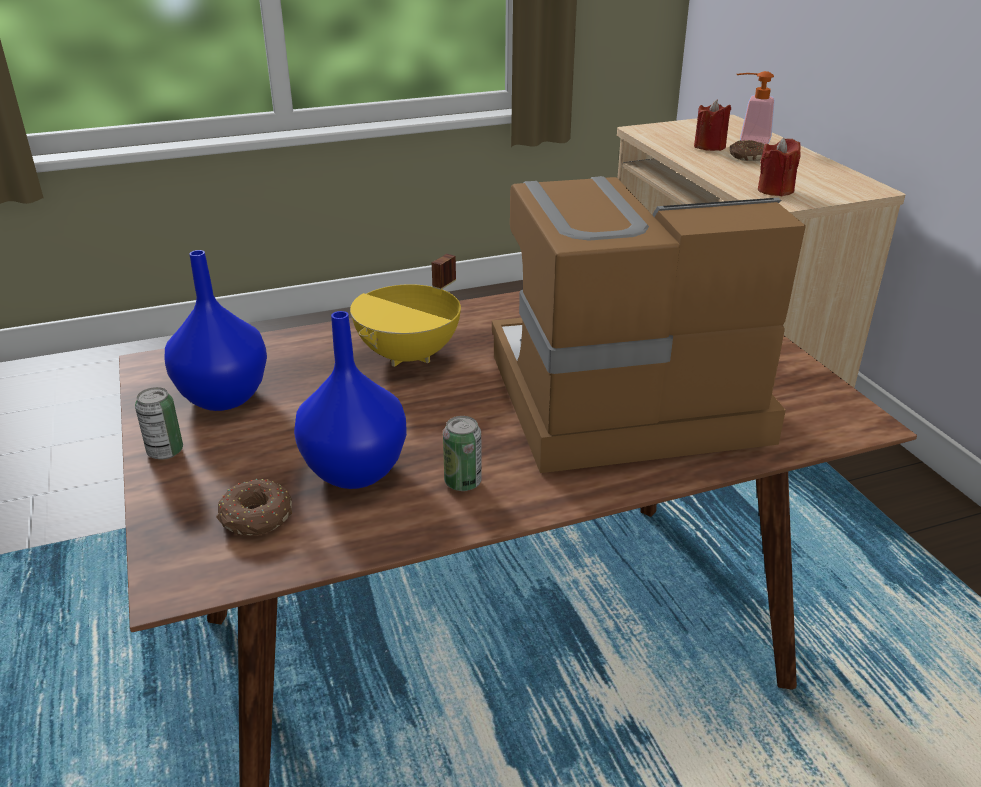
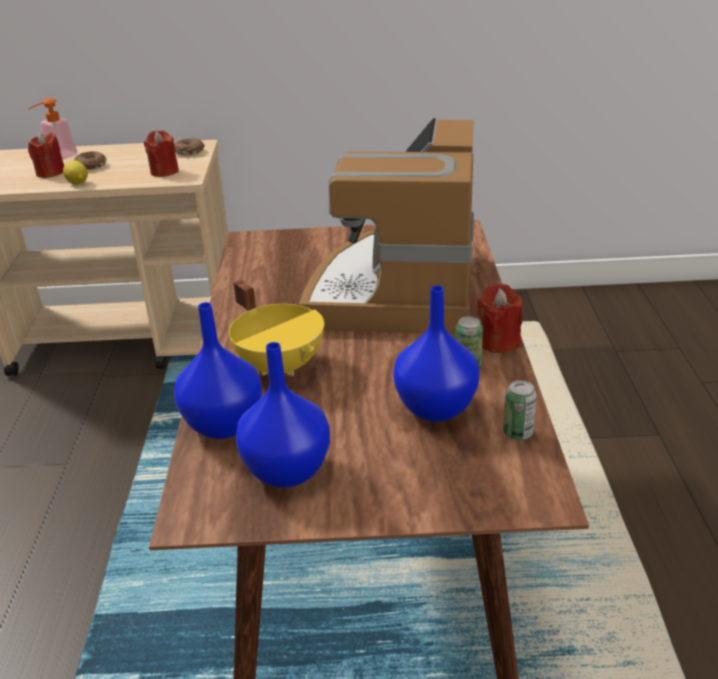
camera: 70 degrees left, 0 degrees up
can [135,387,183,460] -> can moved to [503,380,537,440]
donut [216,479,292,535] -> donut moved to [174,138,205,155]
none -> lemon [63,160,88,185]
none -> blue vase [174,302,262,439]
none -> red candle [477,284,523,353]

